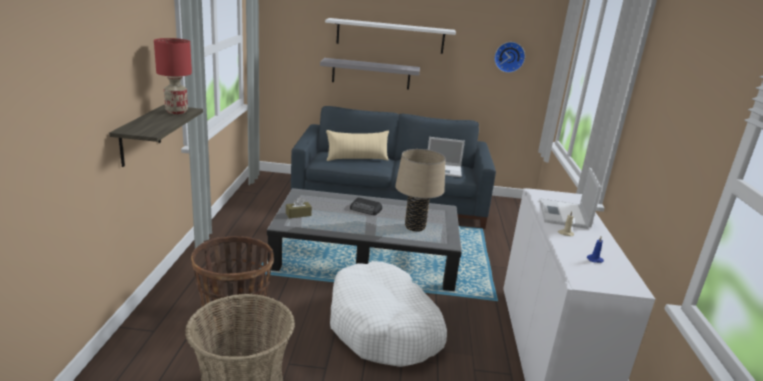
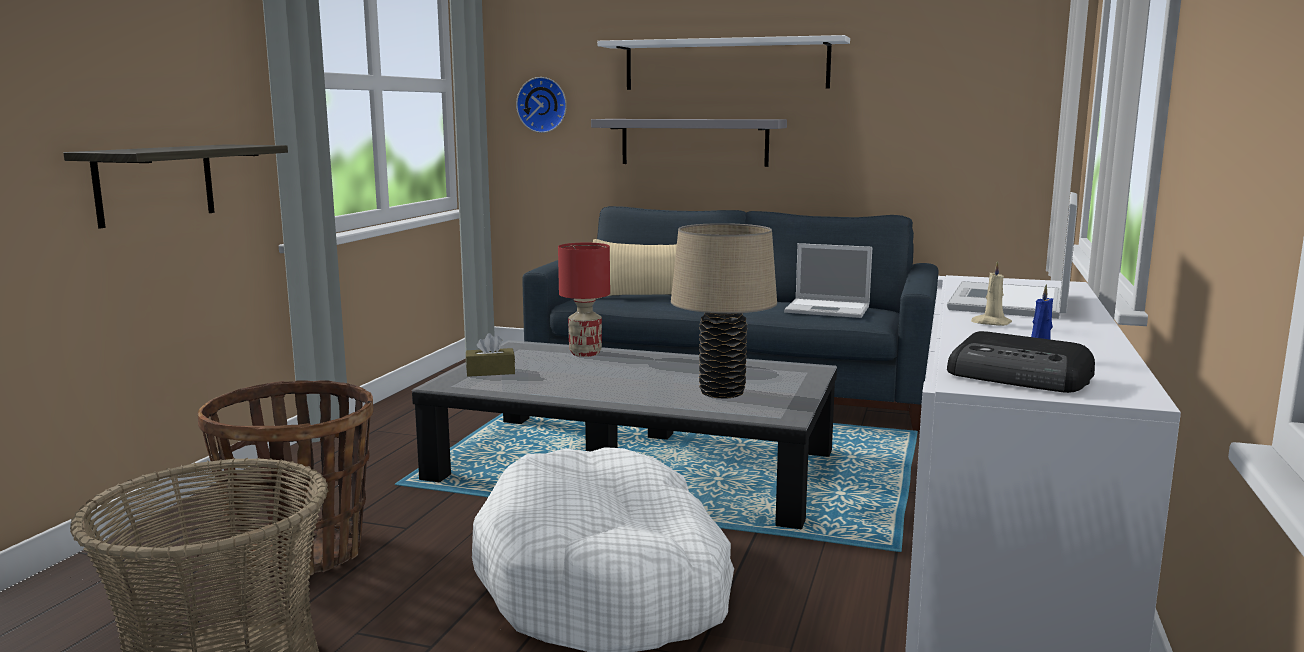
camera: 15 degrees right, 10 degrees down
red table lamp [154,38,192,114] -> red table lamp moved to [558,243,610,357]
radio [350,198,382,215] -> radio moved to [947,331,1095,393]
wall clock [494,42,525,73] -> wall clock moved to [516,77,567,133]

